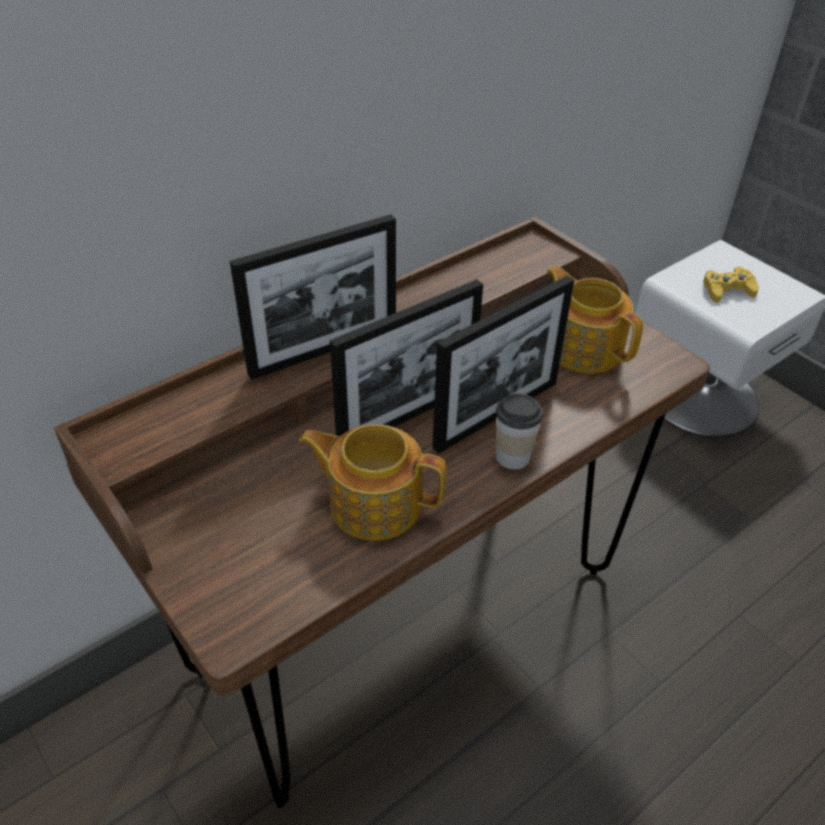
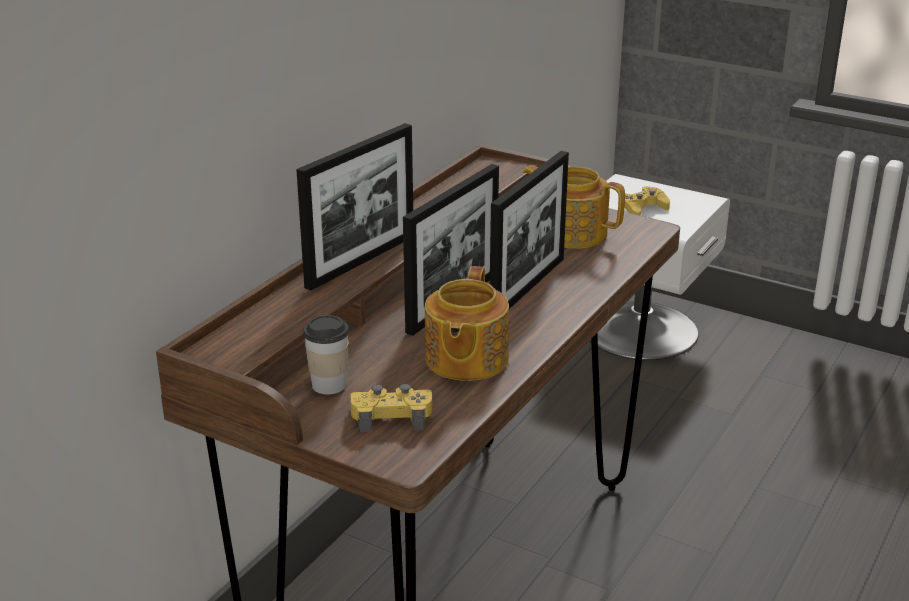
camera: 20 degrees left, 15 degrees down
teapot [299,424,446,541] -> teapot turned 75 degrees counterclockwise [425,266,509,381]
cup [496,394,543,469] -> cup moved to [303,315,349,394]
none -> yellow game controller [350,384,432,432]

